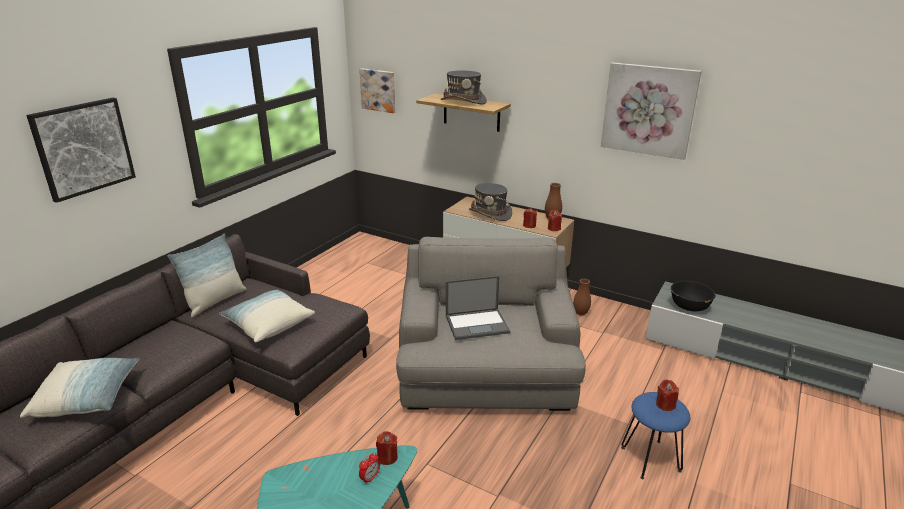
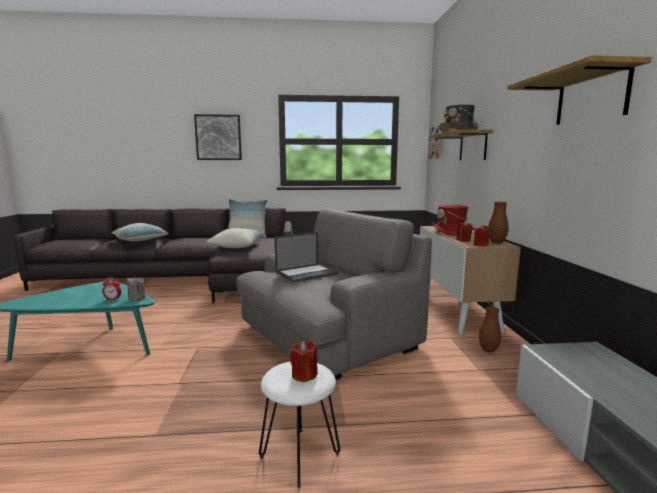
camera: 55 degrees right, 15 degrees down
red candle [376,431,398,465] -> grey candle [127,277,145,301]
laptop [446,276,510,340] -> laptop turned 75 degrees counterclockwise [274,232,338,283]
grey hat [469,183,512,221] -> red hat [432,205,473,236]
picture [601,62,702,160] -> shelf [507,55,652,125]
blue stool [621,392,690,479] -> white stool [259,362,340,488]
black bowl [671,281,716,311] -> none

